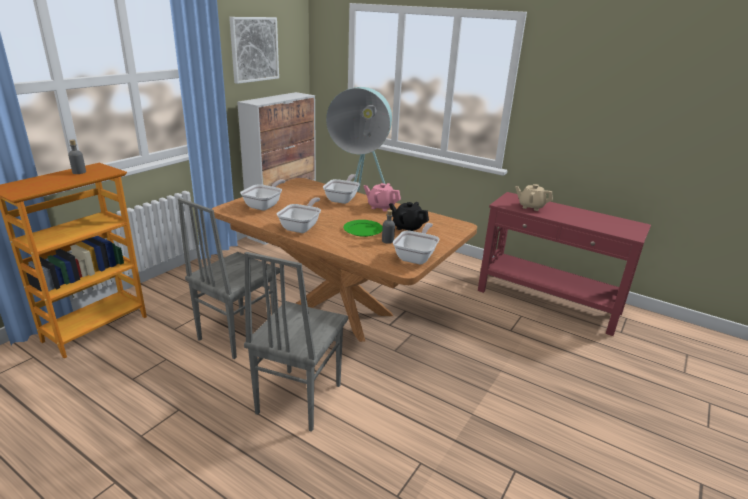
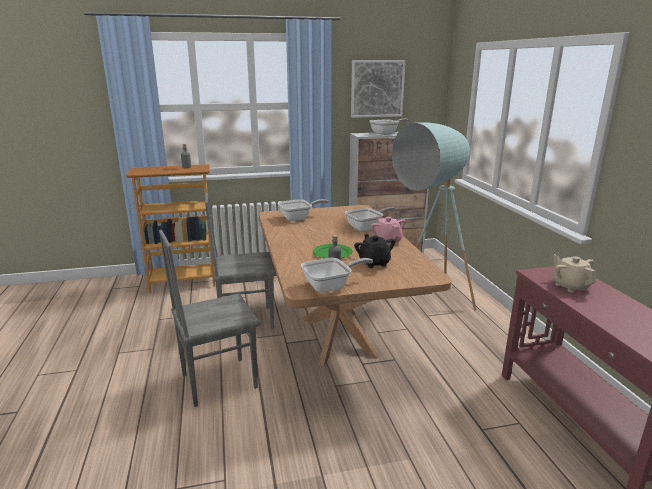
camera: 45 degrees right, 5 degrees down
frying pan [277,197,321,233] -> frying pan moved to [369,119,410,135]

